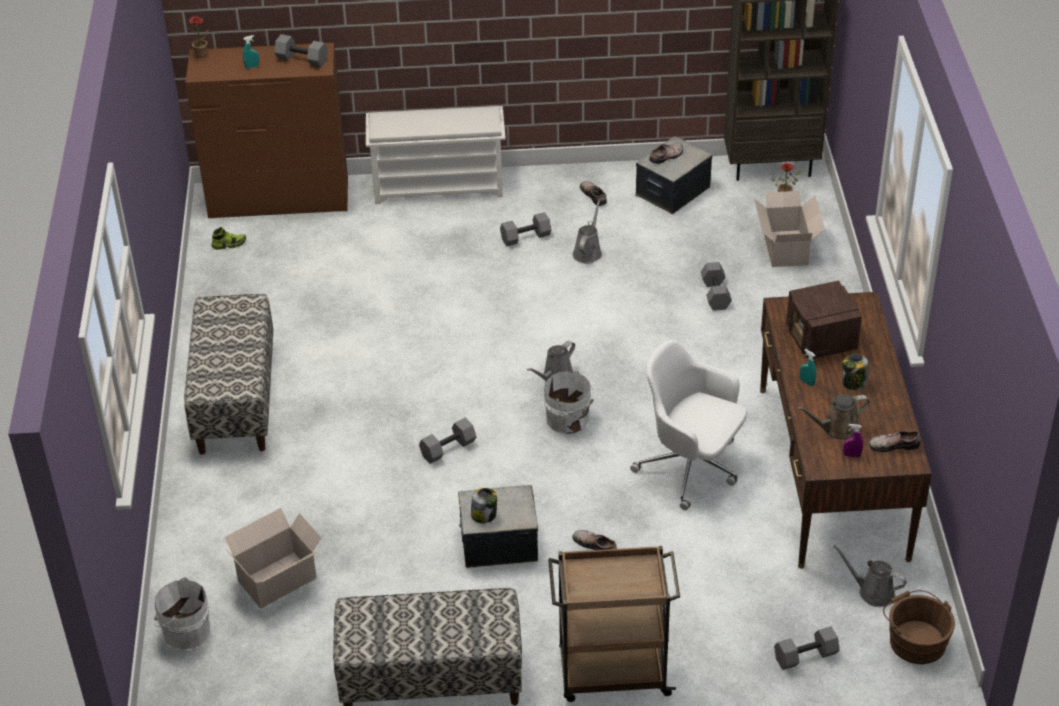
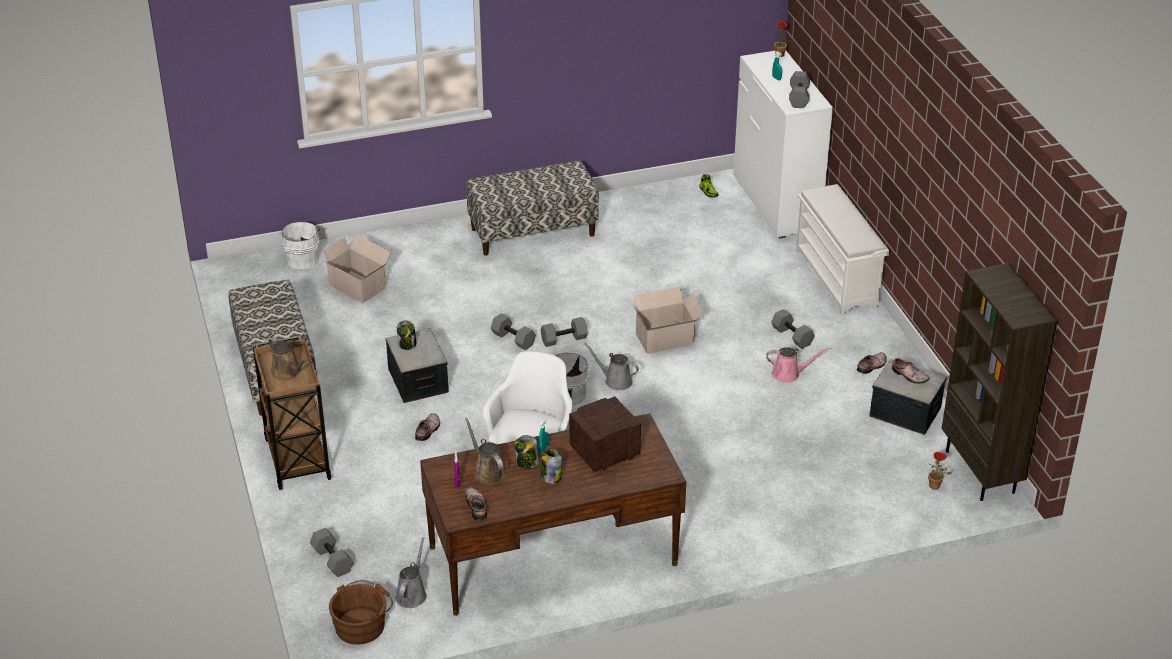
camera: 75 degrees right, 5 degrees down
brown dresser [185,43,348,218] -> white dresser [733,50,833,239]
grey watering can [572,200,602,264] -> pink watering can [766,347,828,383]
grey dumbbell [701,262,732,310] -> grey dumbbell moved to [541,317,588,347]
cardboard box [754,191,825,267] -> cardboard box moved to [632,287,703,354]
none -> brown watering can [269,337,307,380]
none -> jar [515,435,539,469]

